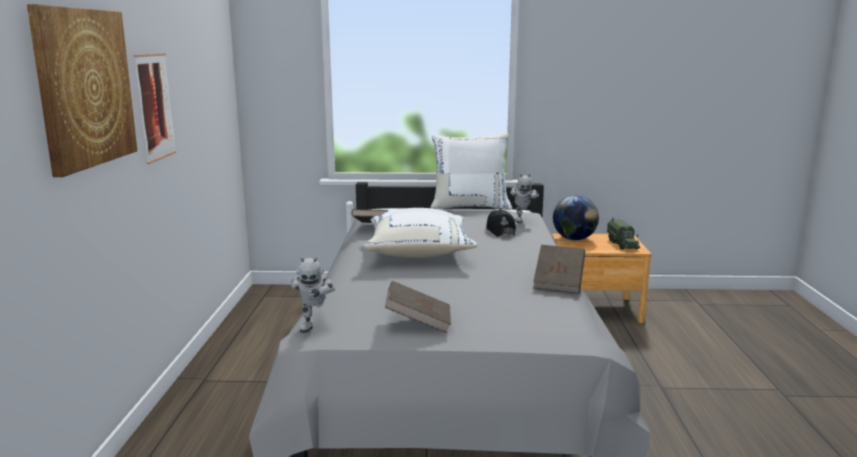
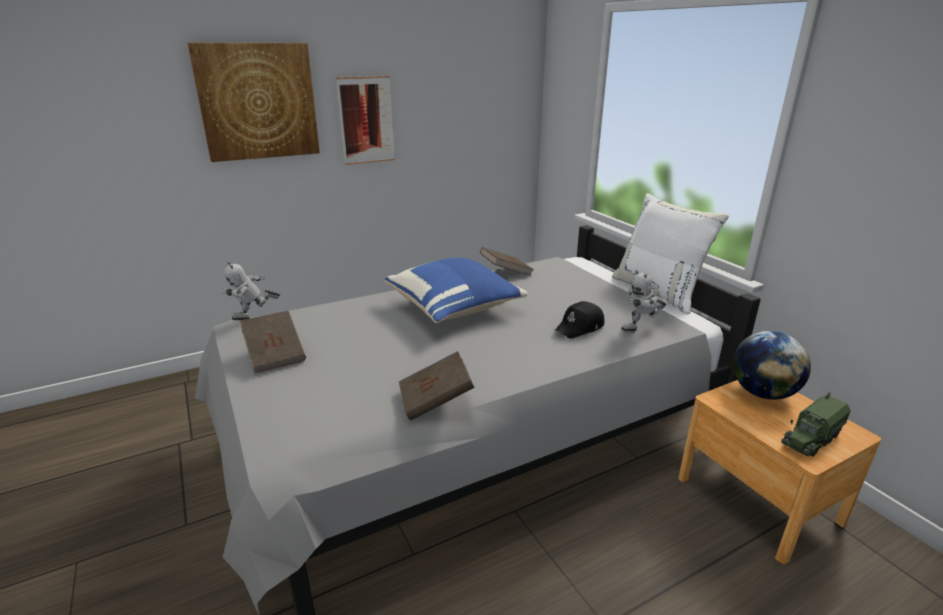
camera: 60 degrees right, 10 degrees up
white pillow [364,208,477,258] -> blue pillow [385,258,528,323]

